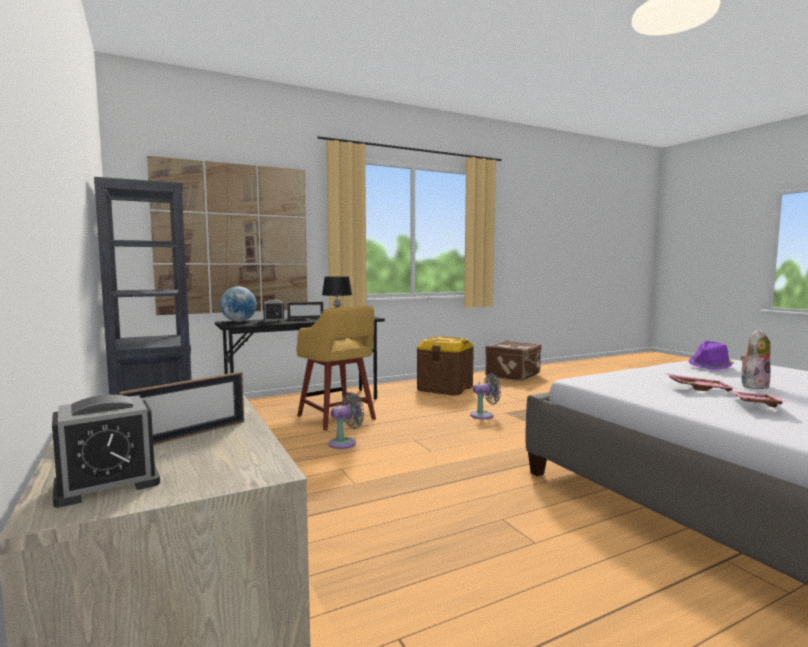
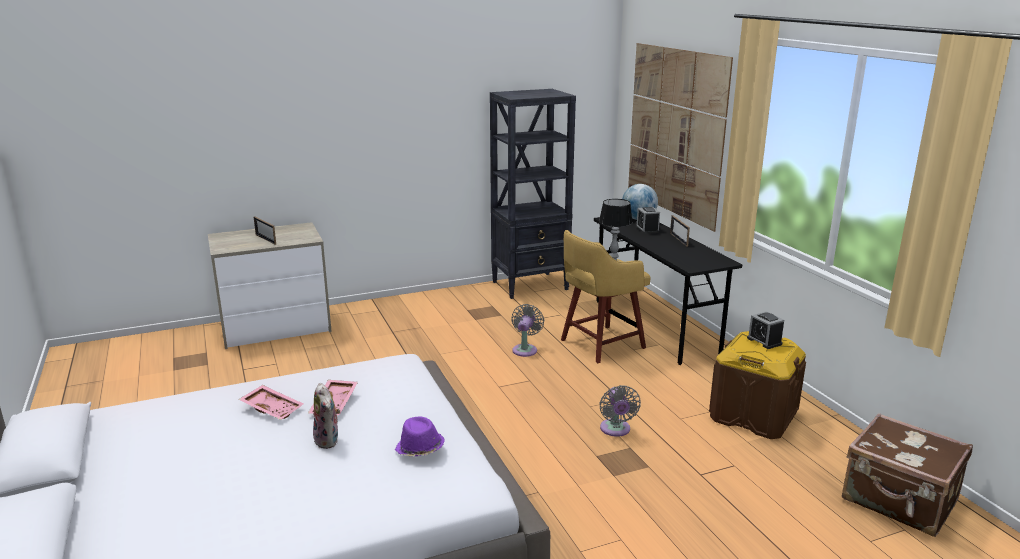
camera: 95 degrees right, 15 degrees up
alarm clock [52,395,160,508] -> alarm clock moved to [747,311,784,349]
grey fan [329,392,365,449] -> grey fan turned 135 degrees counterclockwise [512,304,544,357]

